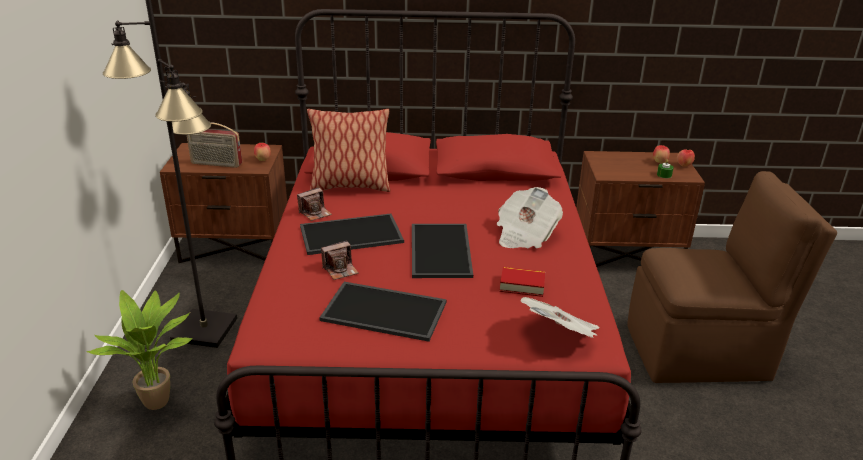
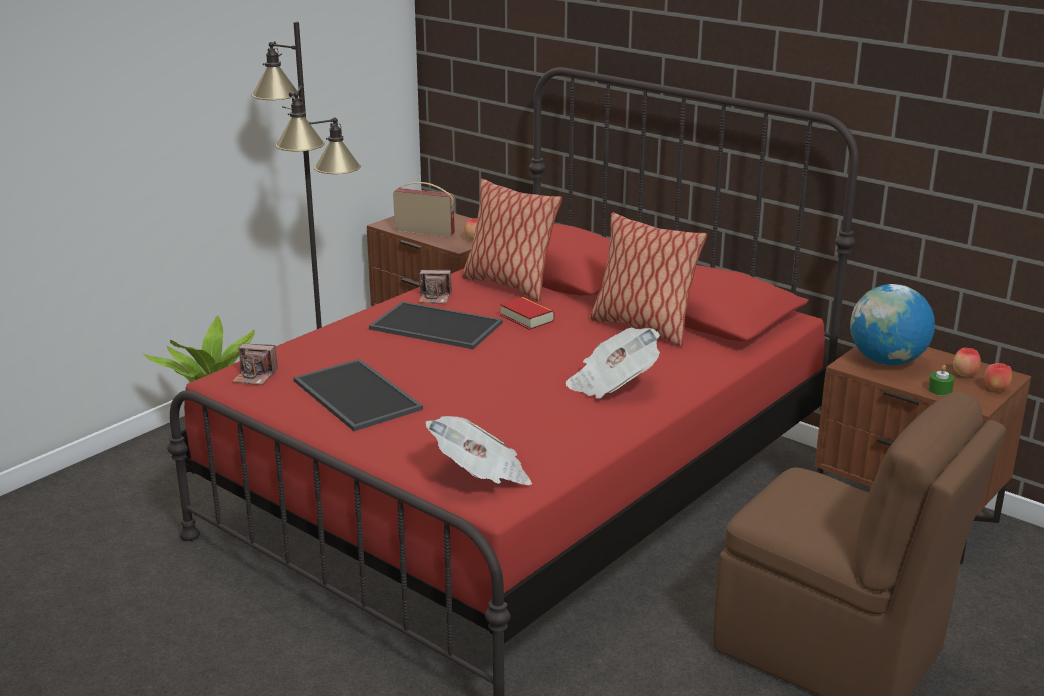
camera: 40 degrees right, 5 degrees down
radio [187,122,242,168] -> radio turned 150 degrees clockwise [393,182,455,237]
camera [321,240,358,280] -> camera moved to [232,343,278,385]
tray [412,224,473,278] -> none
book [500,267,545,297] -> book moved to [500,297,554,330]
none -> pillow [590,213,707,346]
none -> globe [850,284,935,365]

